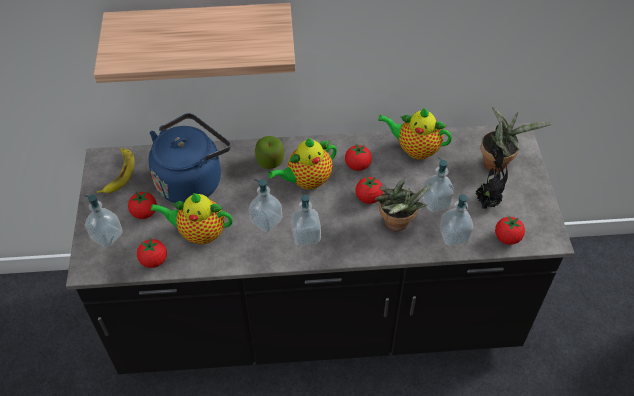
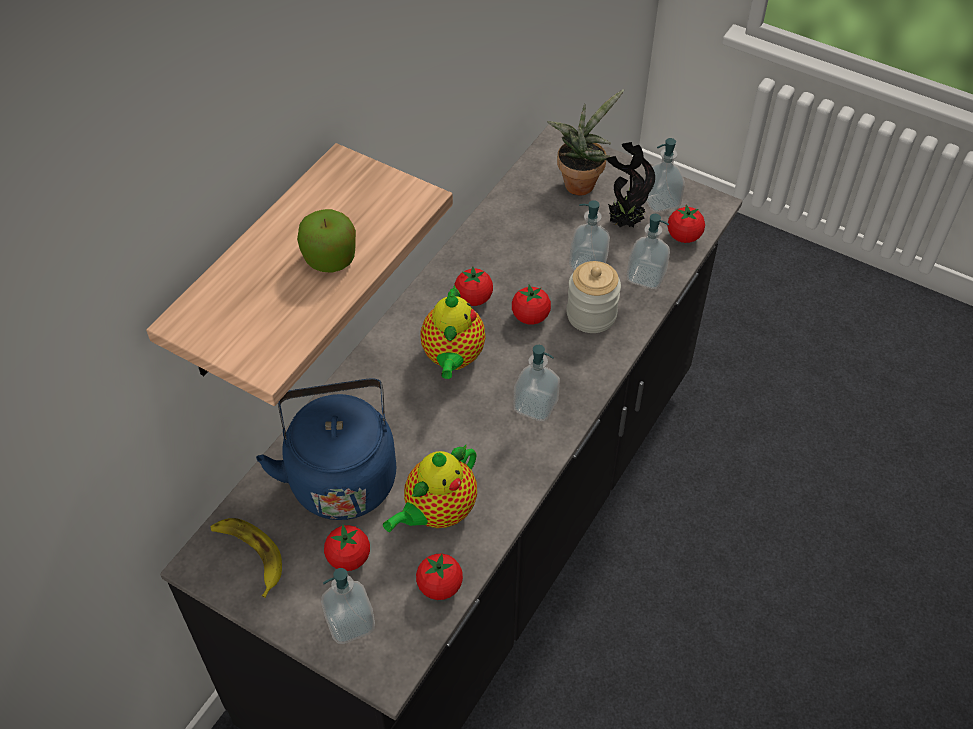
camera: 55 degrees left, 0 degrees up
soap dispenser [248,179,282,232] -> soap dispenser moved to [644,138,685,212]
apple [255,136,284,169] -> apple moved to [297,209,356,273]
potted plant [375,179,432,231] -> jar [567,261,621,333]
teapot [378,108,452,160] -> none

